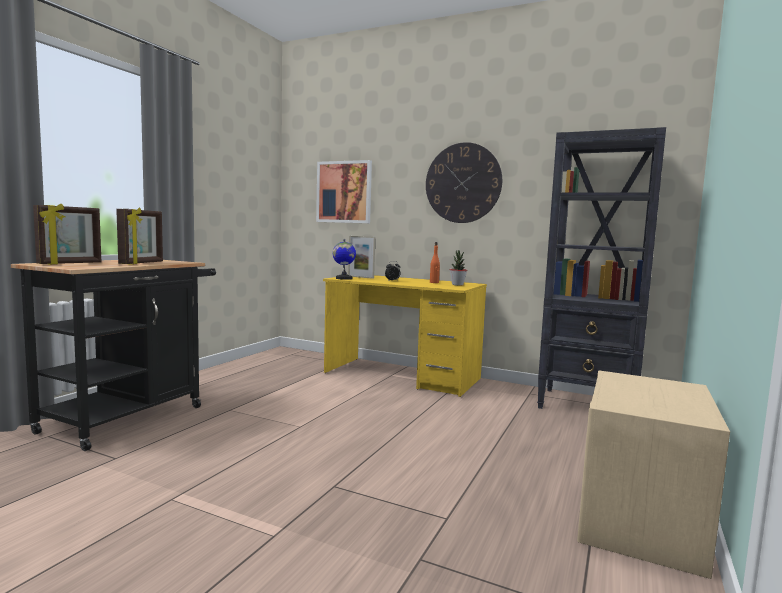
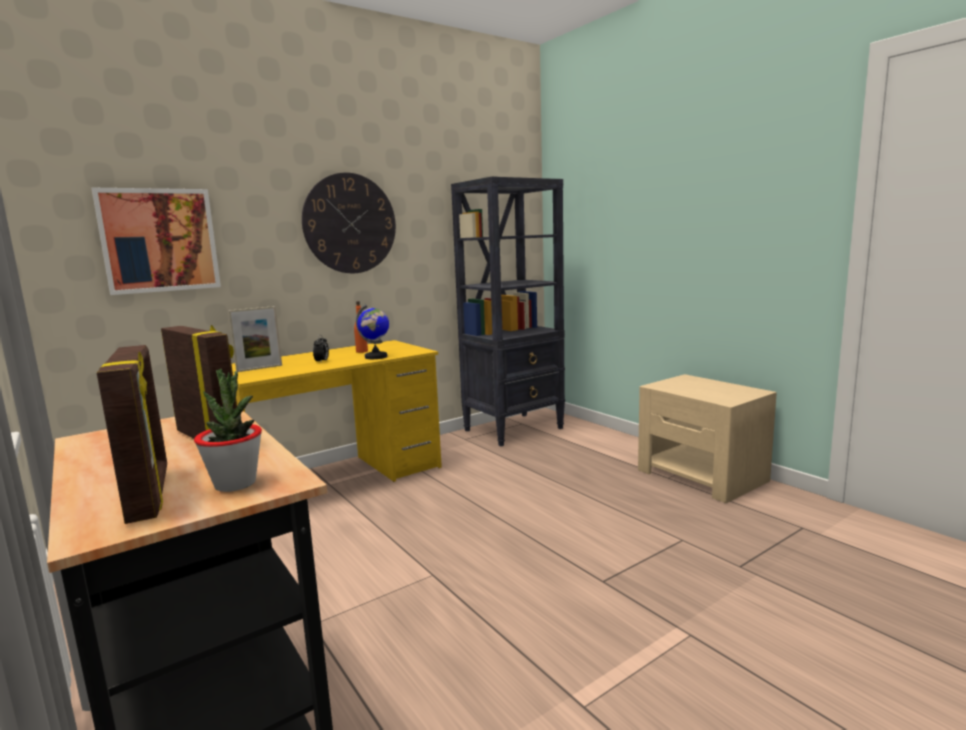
camera: 60 degrees left, 5 degrees up
globe [333,239,356,280] -> globe moved to [356,304,389,359]
potted plant [449,250,467,286] -> potted plant moved to [194,369,262,492]

